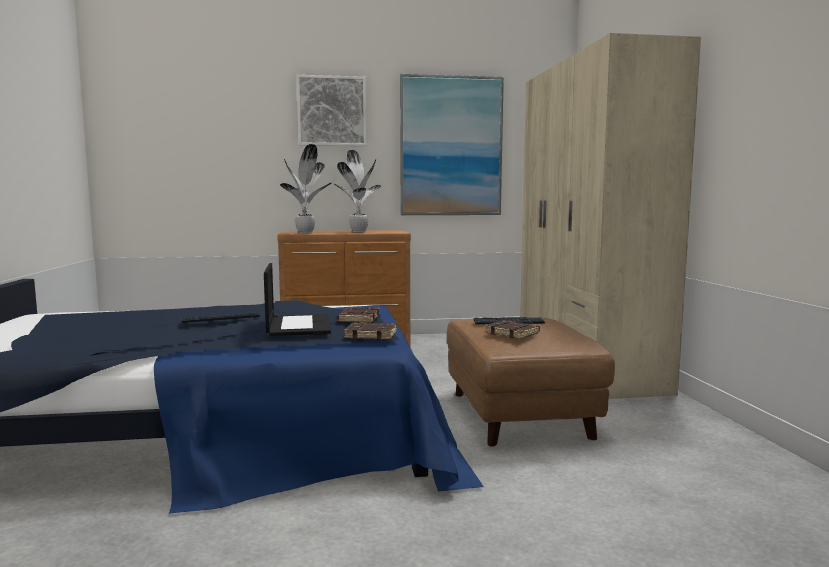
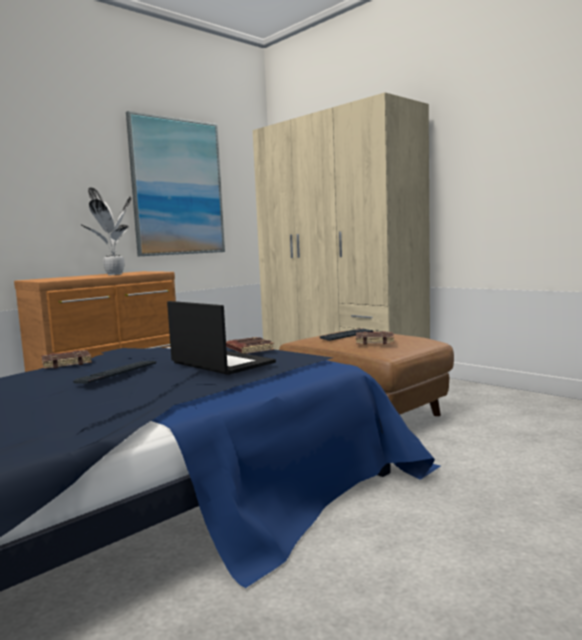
camera: 35 degrees left, 0 degrees up
potted plant [280,144,331,234] -> none
picture [297,75,366,146] -> none
brown book [344,322,397,340] -> brown book moved to [42,350,92,369]

